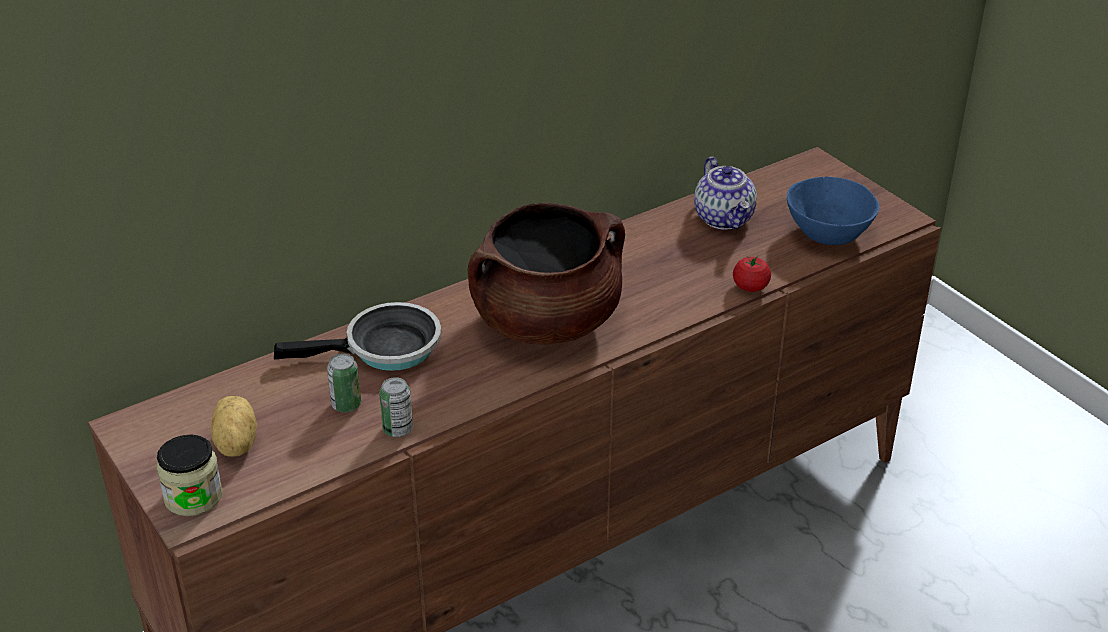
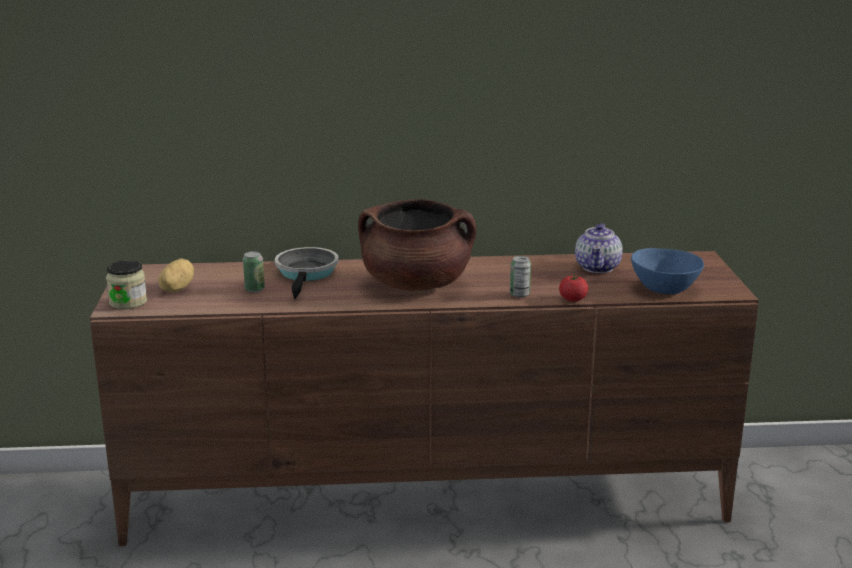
camera: 30 degrees right, 15 degrees down
frying pan [274,302,441,371] -> frying pan turned 105 degrees counterclockwise [275,247,339,299]
can [379,377,413,437] -> can moved to [510,256,531,297]

